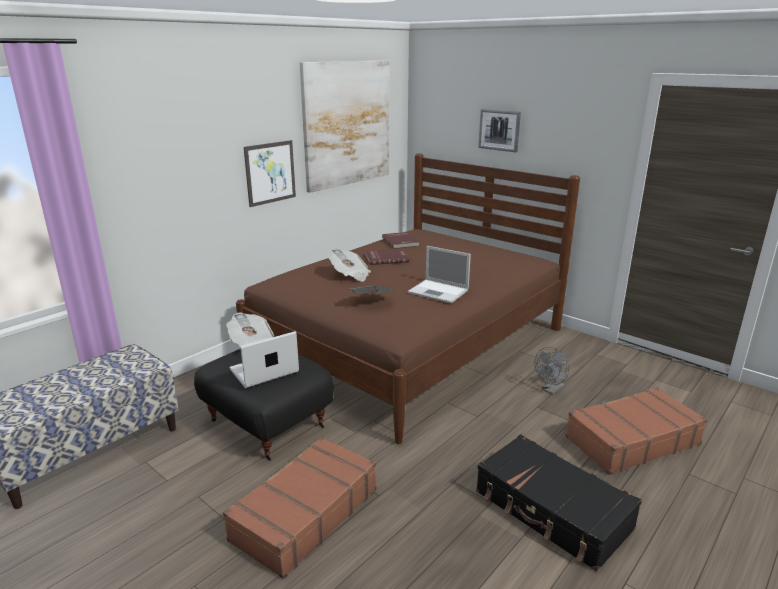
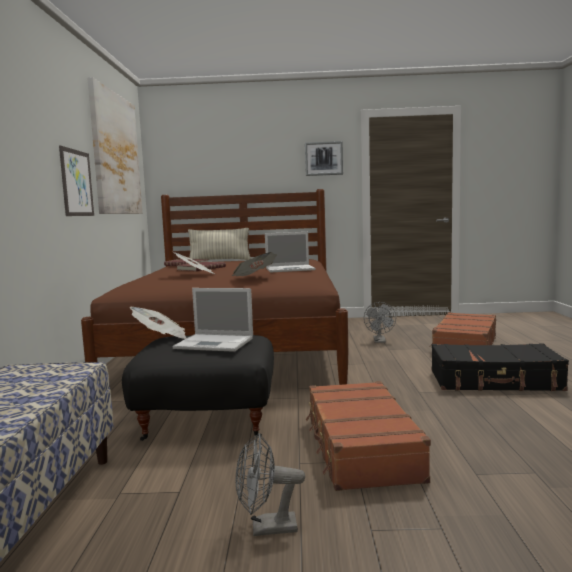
camera: 40 degrees left, 15 degrees down
laptop [229,331,299,388] -> laptop turned 90 degrees counterclockwise [172,288,253,352]
picture [478,109,521,152] -> picture moved to [305,141,343,176]
none -> pillow [188,228,251,260]
none -> grey fan [235,433,305,536]

